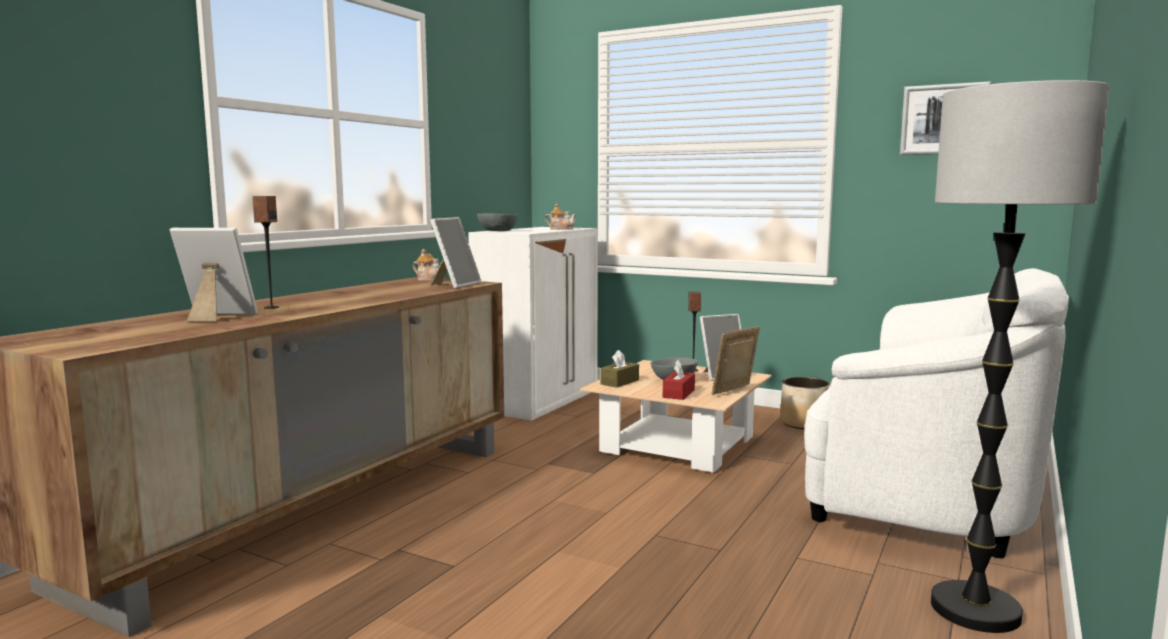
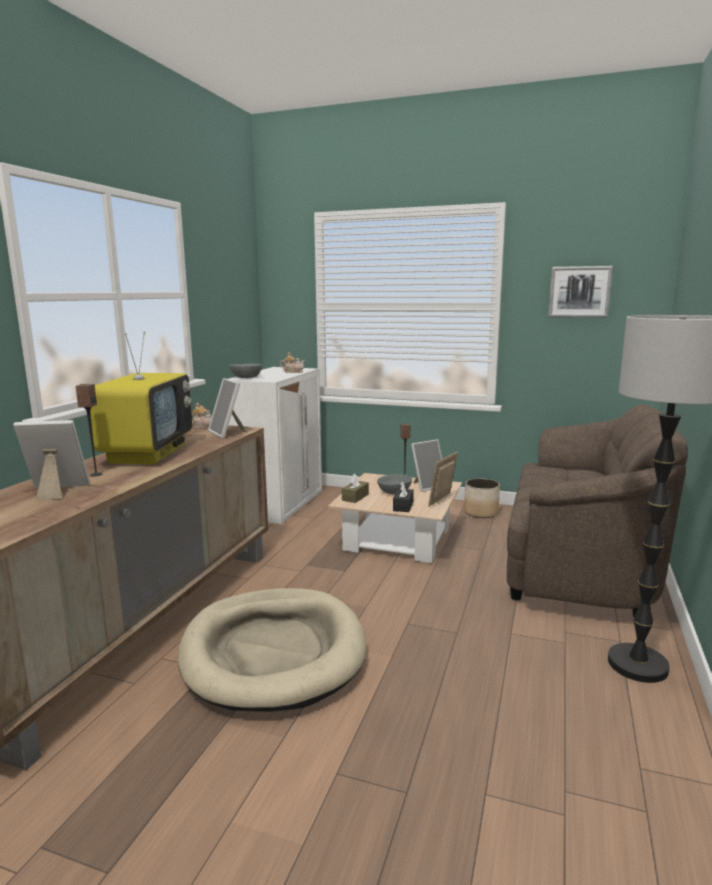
camera: 10 degrees left, 5 degrees up
picture frame [430,217,482,288] -> picture frame turned 135 degrees clockwise [208,378,247,438]
red tissue box [663,360,695,400] -> black tissue box [393,481,414,512]
white sofa [804,268,1069,558] -> brown sofa [507,404,688,617]
none -> television [89,331,192,464]
none -> beige dog bed [178,588,367,712]

